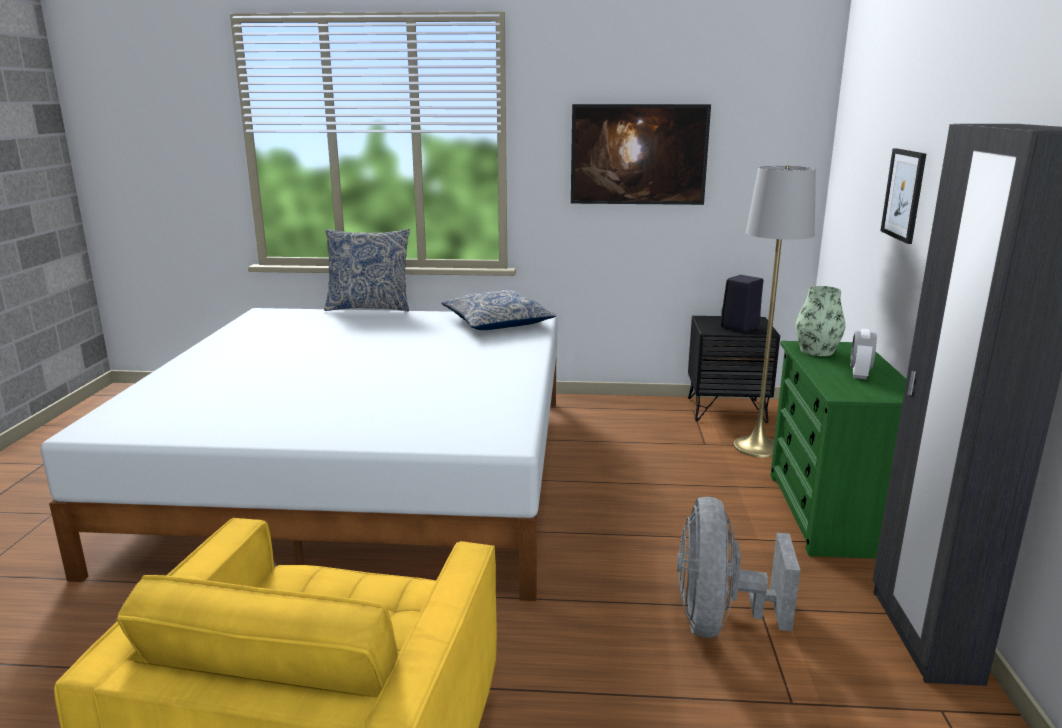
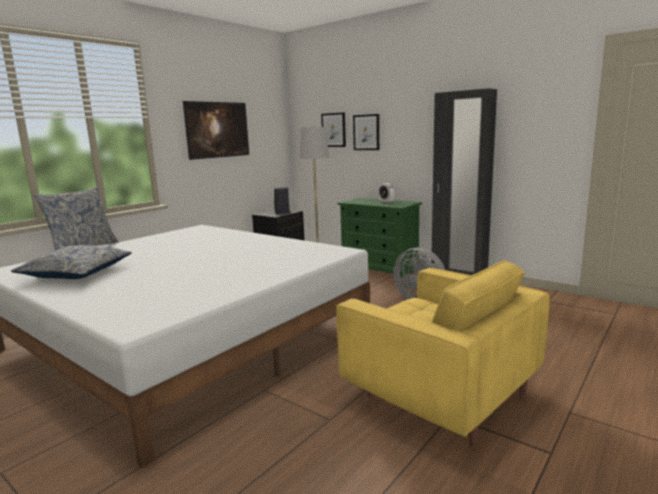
camera: 55 degrees left, 5 degrees down
pillow [441,290,556,330] -> pillow moved to [11,245,132,279]
vase [796,286,845,356] -> none
none -> picture [321,112,346,147]

